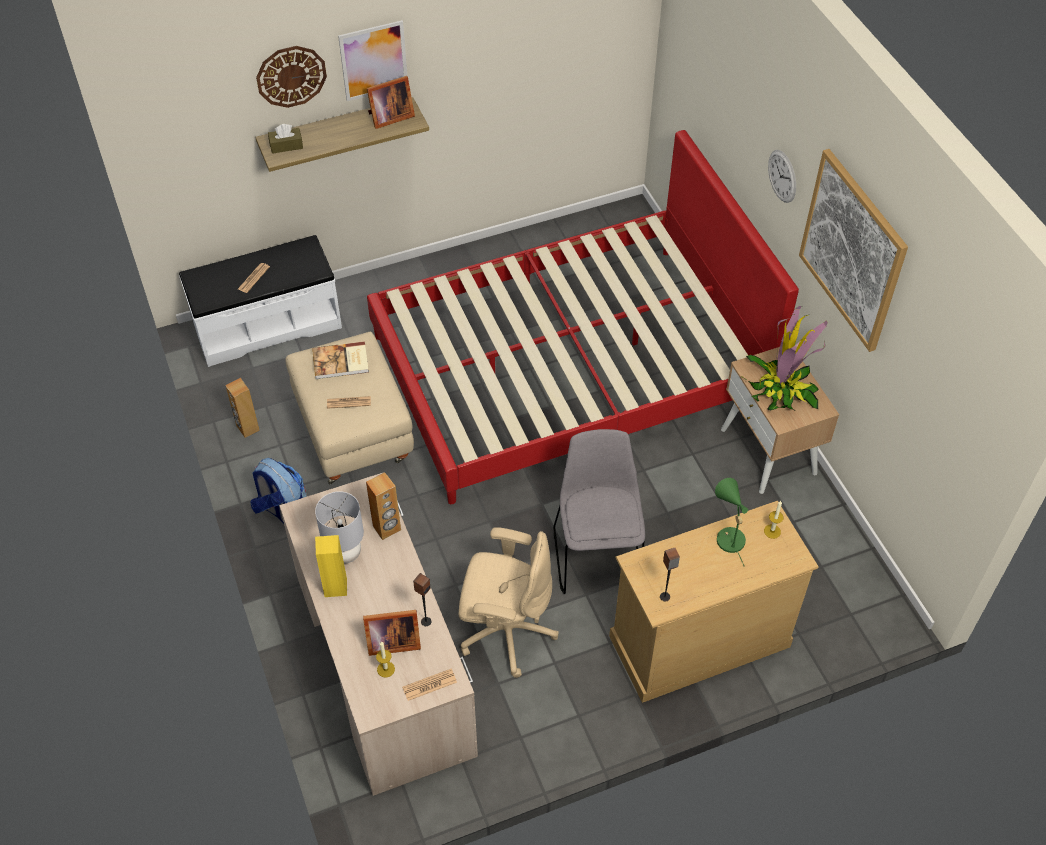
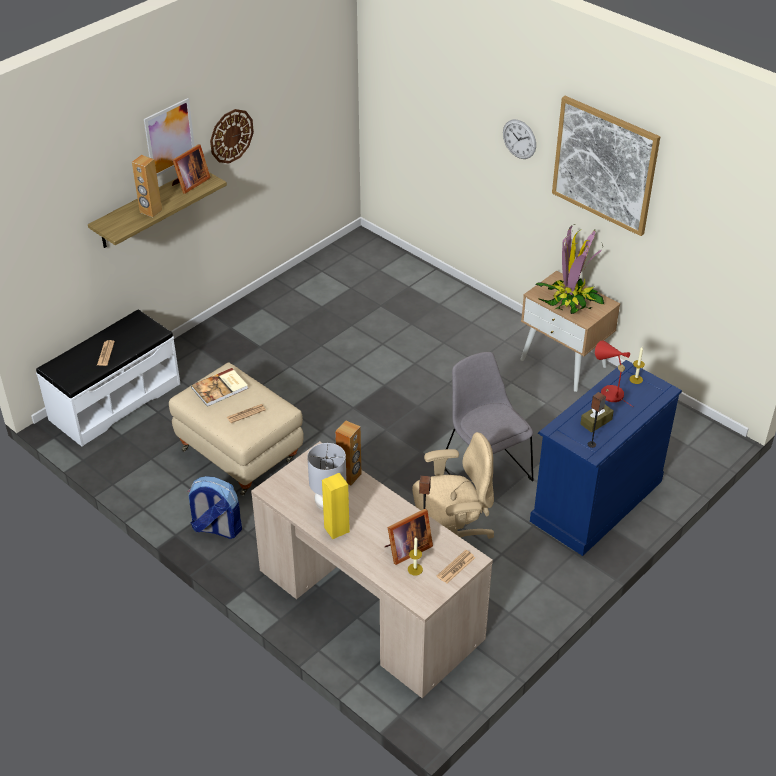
camera: 25 degrees left, 10 degrees down
brown speaker [225,378,260,438] -> brown speaker moved to [132,155,162,217]
wall clock [256,46,327,108] -> wall clock moved to [210,109,254,163]
brown tissue box [268,124,303,154] -> brown tissue box moved to [580,405,614,433]
red bed [367,130,799,504] -> none
beige dresser [609,501,818,703] -> blue dresser [530,360,682,556]
green table lamp [715,478,748,567] -> red table lamp [595,340,633,407]

